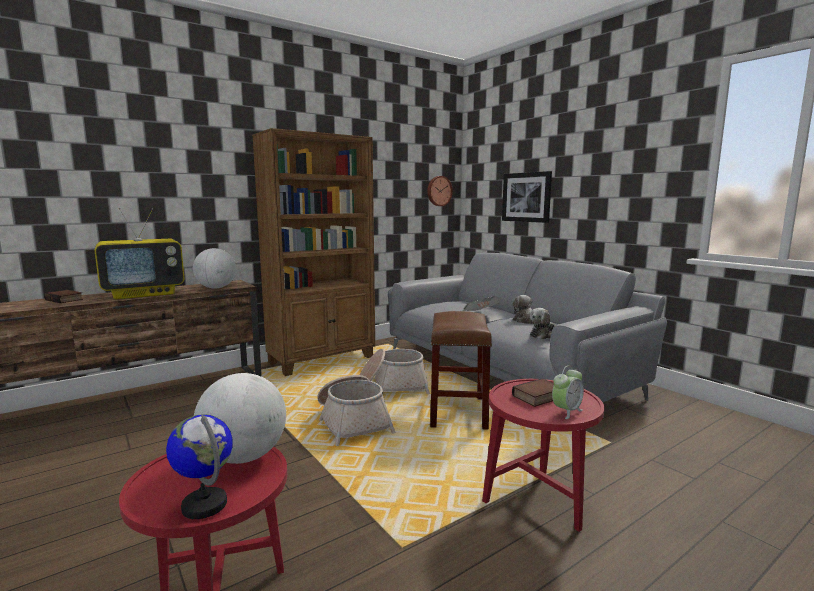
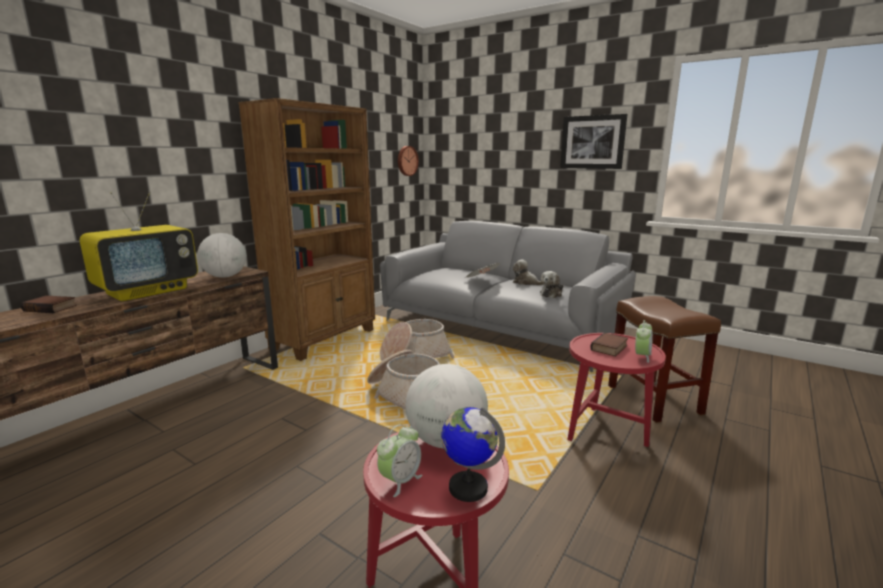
camera: 20 degrees left, 5 degrees up
brown stool [430,311,492,430] -> brown stool moved to [608,296,721,423]
picture [502,171,552,223] -> picture moved to [560,114,627,169]
none -> alarm clock [377,424,422,497]

